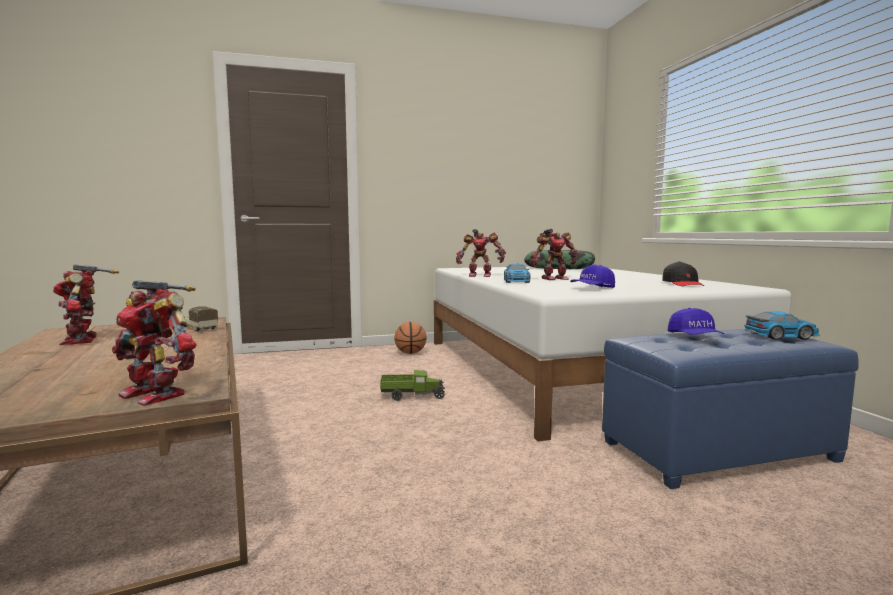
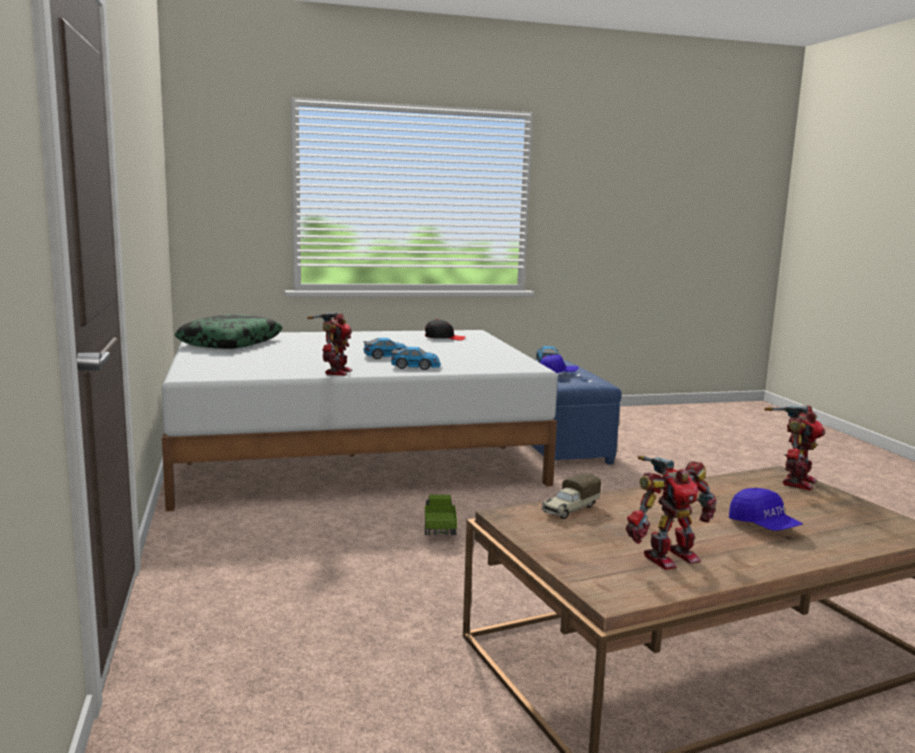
camera: 90 degrees left, 5 degrees up
basketball [394,322,427,354] -> none
toy robot [530,229,578,280] -> toy car [363,338,407,359]
blue cap [570,265,615,288] -> blue cap moved to [729,488,803,531]

